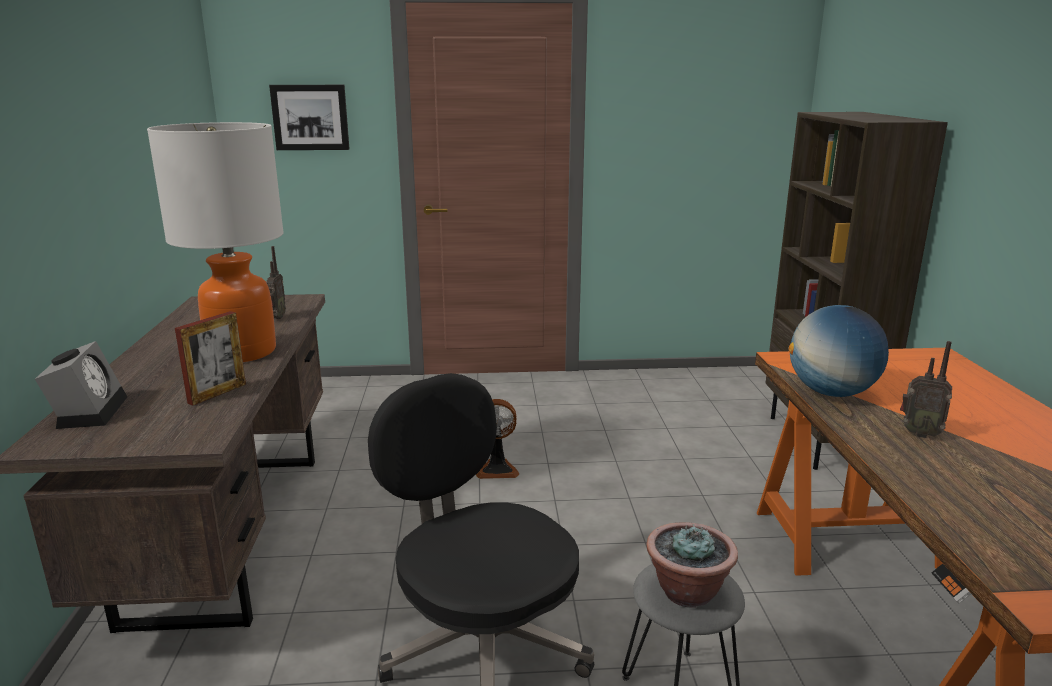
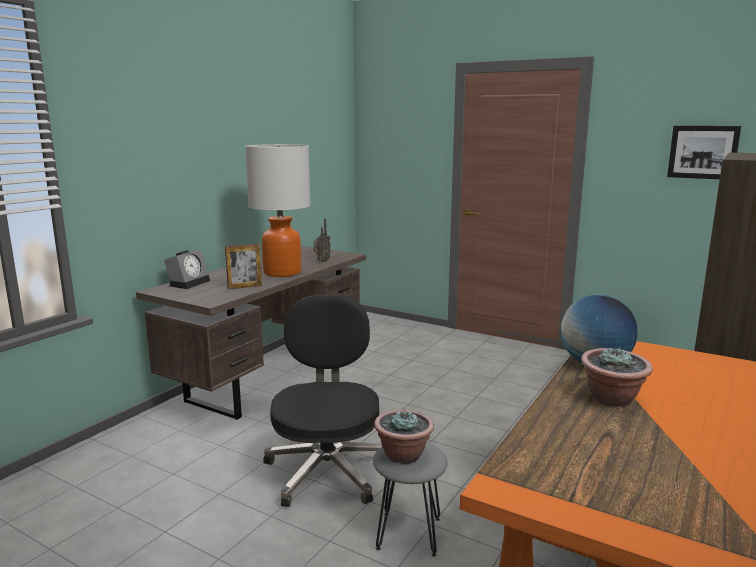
camera: 35 degrees right, 5 degrees down
picture [269,85,350,150] -> picture moved to [667,126,741,179]
fan [476,399,519,479] -> none
radio [900,341,952,438] -> potted plant [581,347,653,407]

